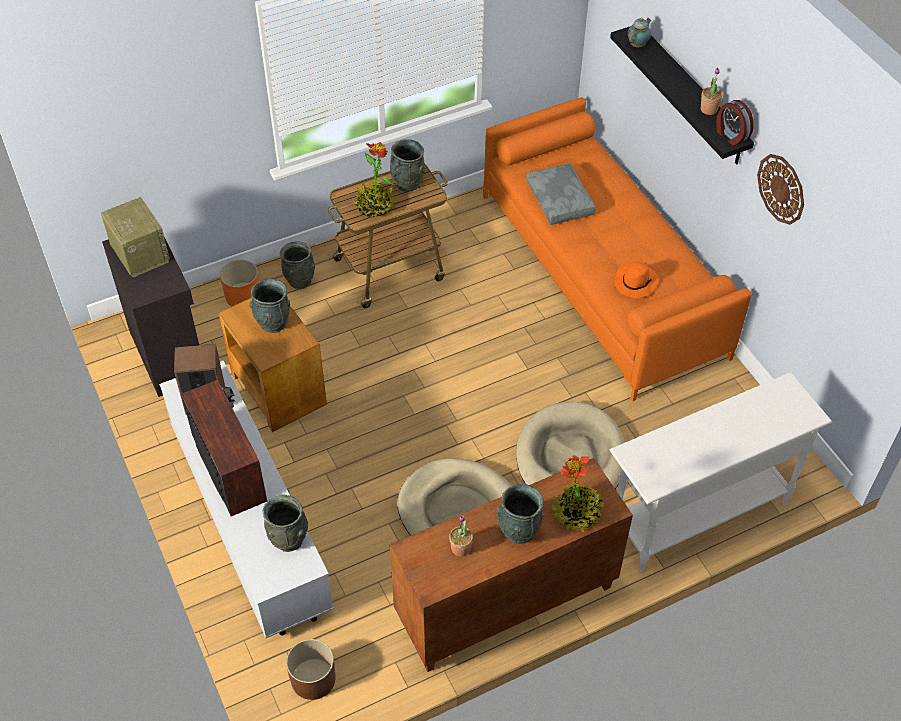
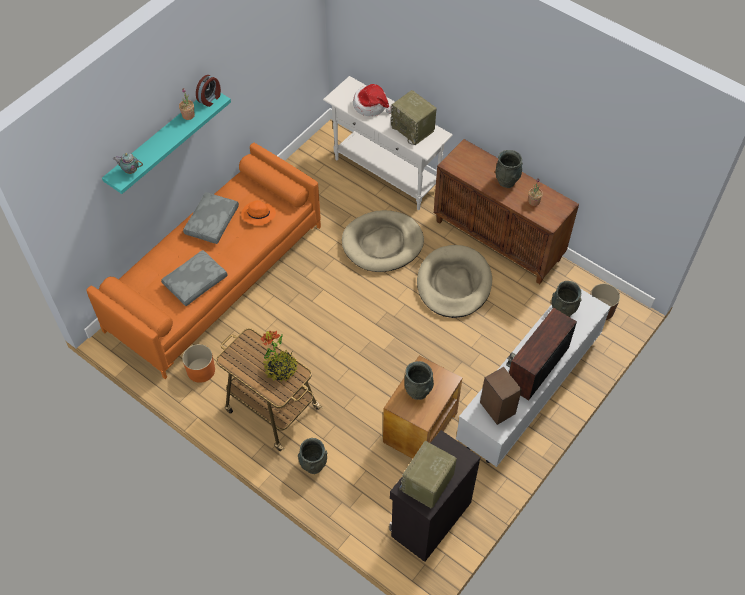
camera: 115 degrees left, 5 degrees up
orange planter [220,259,259,306] -> orange planter moved to [182,344,215,383]
grey vase [390,139,425,191] -> none
potted plant [550,455,605,532] -> none
black shelf [610,26,754,165] -> turquoise shelf [102,93,231,194]
wall clock [757,154,804,225] -> none
none -> grey pillow [183,192,239,244]
none -> hat [353,84,393,116]
none -> radio [391,90,437,145]

